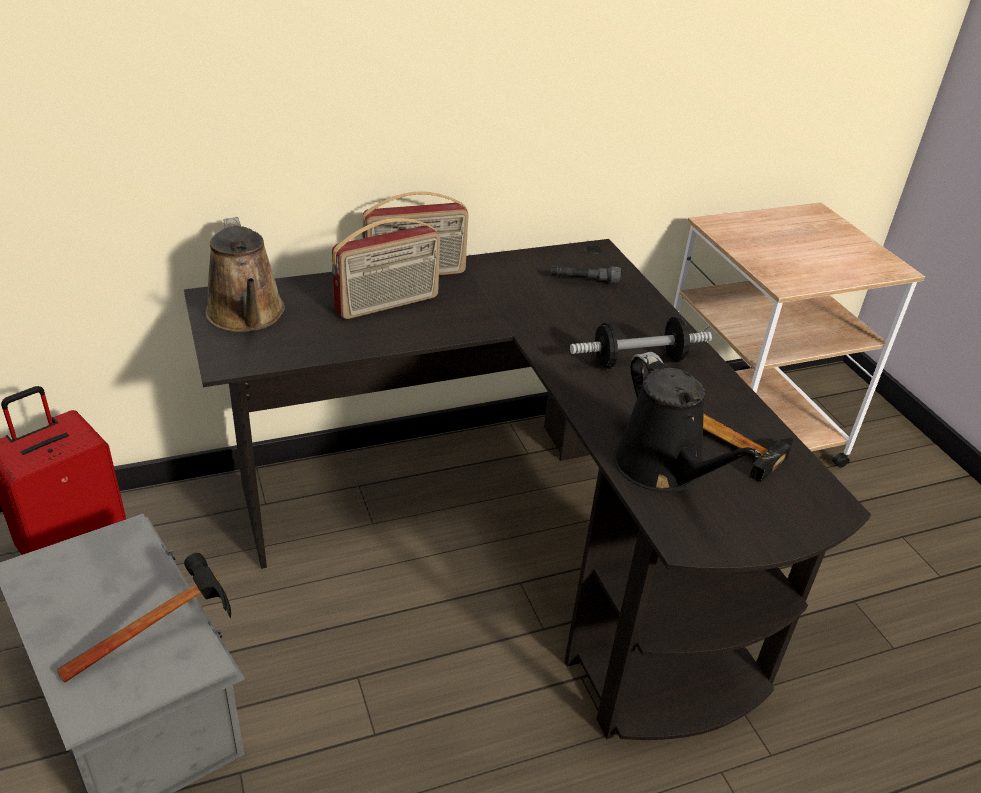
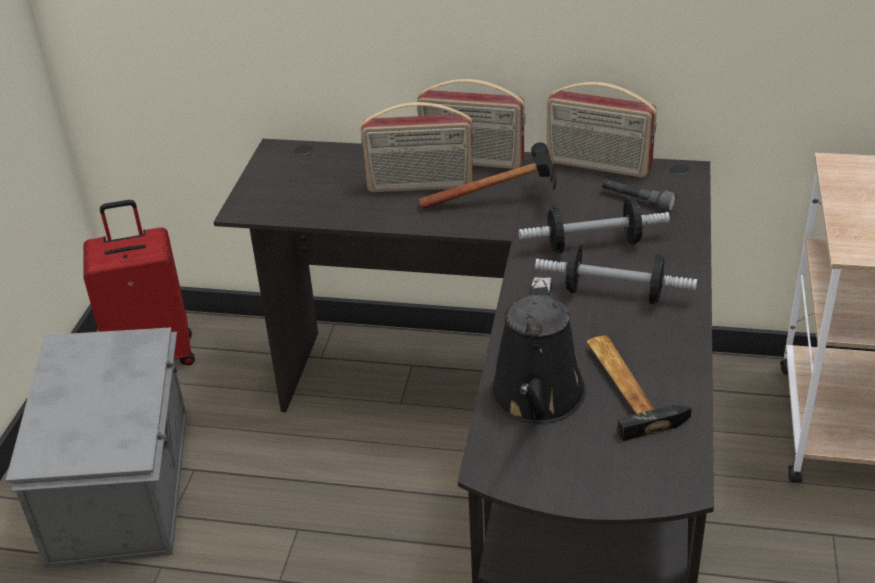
camera: 35 degrees right, 0 degrees up
hammer [57,553,231,682] -> hammer moved to [419,142,557,210]
brown watering can [206,217,285,332] -> none
none -> dumbbell [519,198,670,253]
none -> radio [546,82,657,178]

